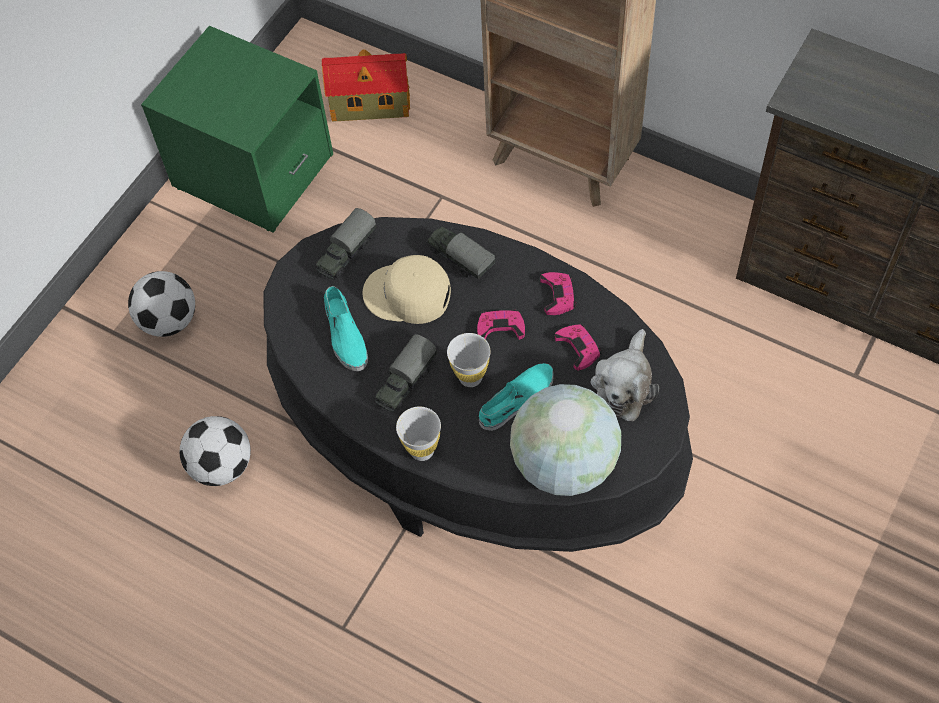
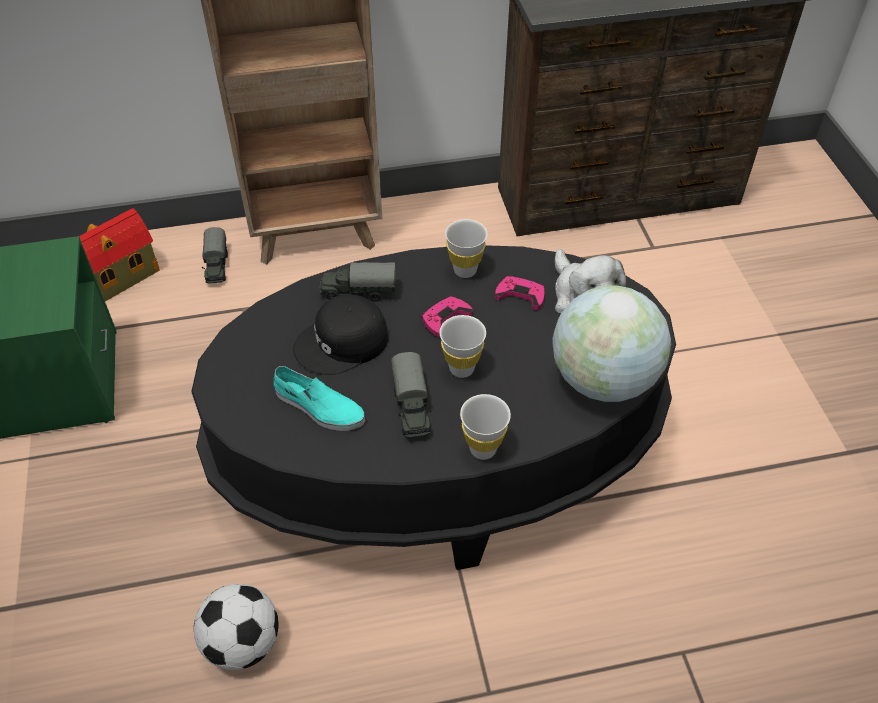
camera: 45 degrees left, 10 degrees down
football [128,271,195,337] -> none
toy truck [316,208,376,279] -> toy truck moved to [202,227,228,284]
beige cap [362,255,451,324] -> black cap [293,294,388,375]
turquoise shoe [479,363,553,431] -> none
pink game controller [540,272,576,315] -> white cup [445,219,488,278]

